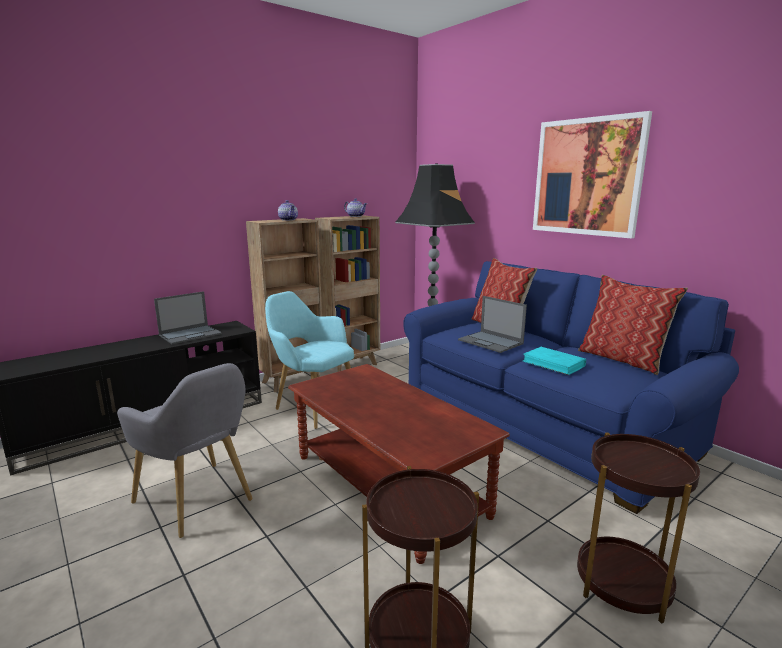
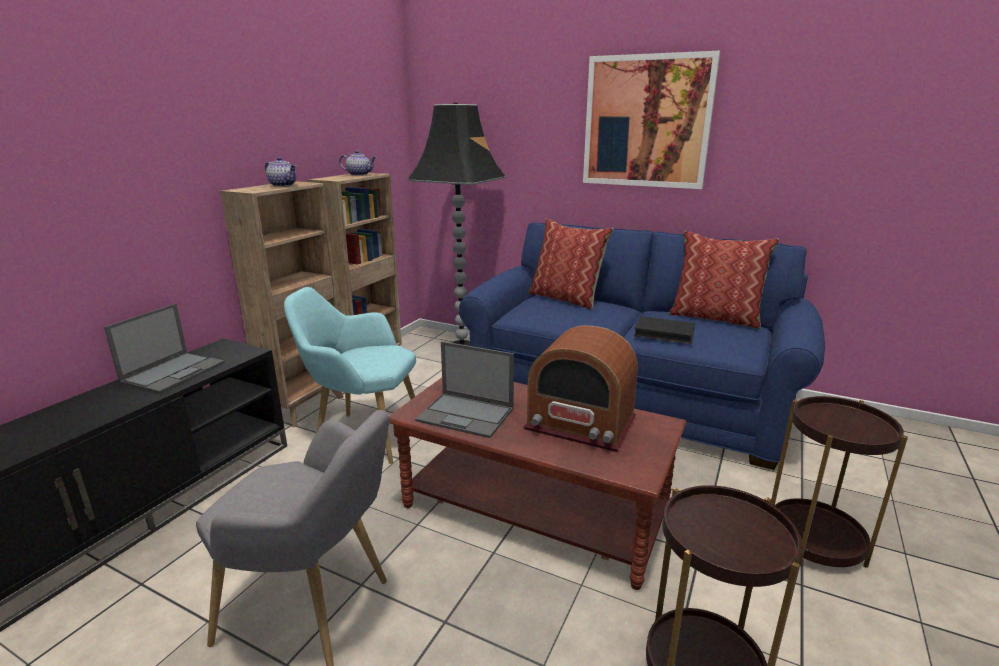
camera: 25 degrees left, 5 degrees up
laptop [458,296,527,353] -> laptop moved to [415,341,514,438]
turquoise book [523,347,586,375] -> black book [634,316,695,344]
none -> radio [524,325,638,452]

